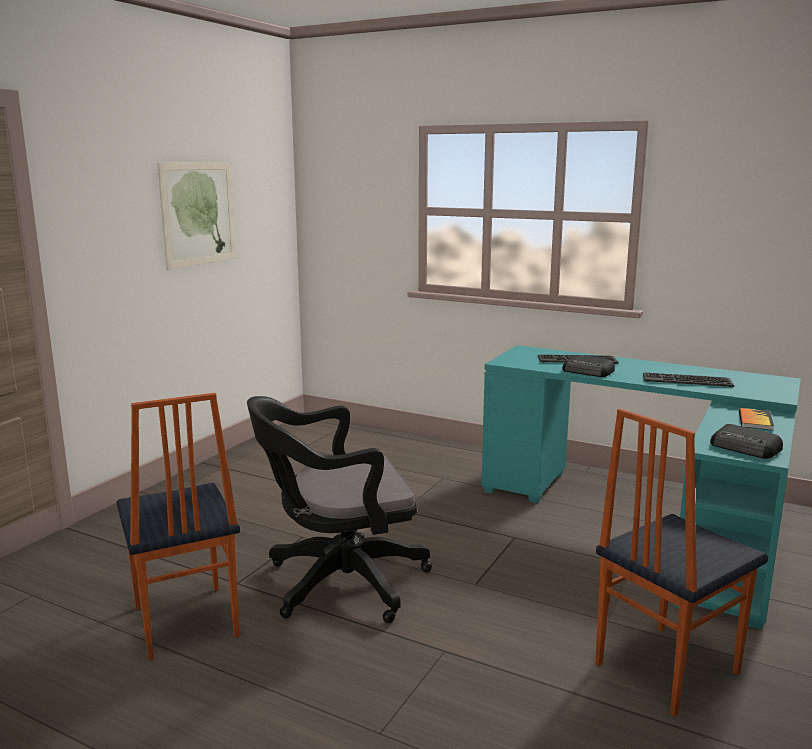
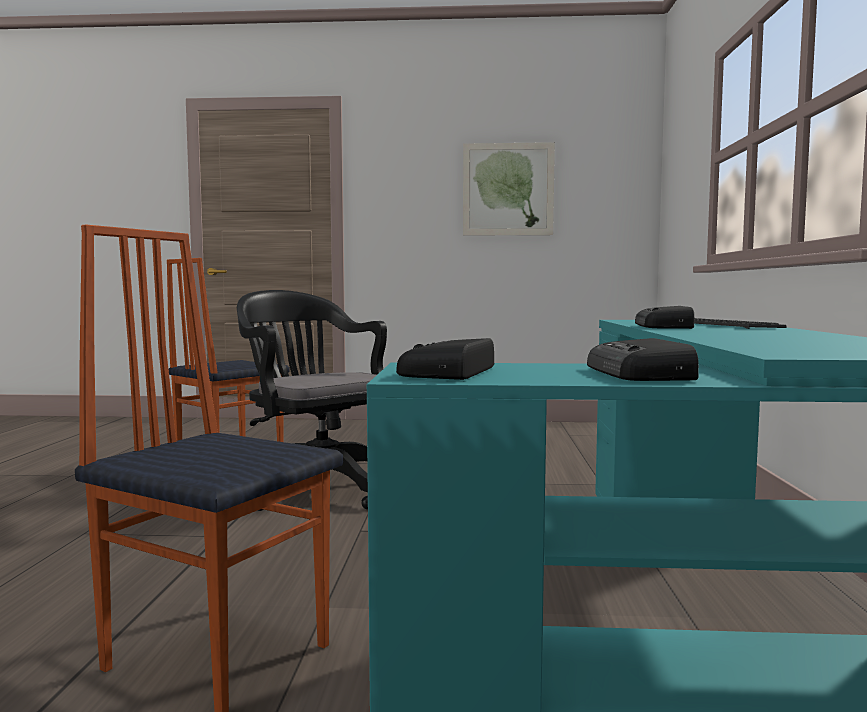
camera: 65 degrees right, 10 degrees down
keyboard [643,372,734,387] -> none
book [739,408,774,430] -> radio [587,338,699,381]

